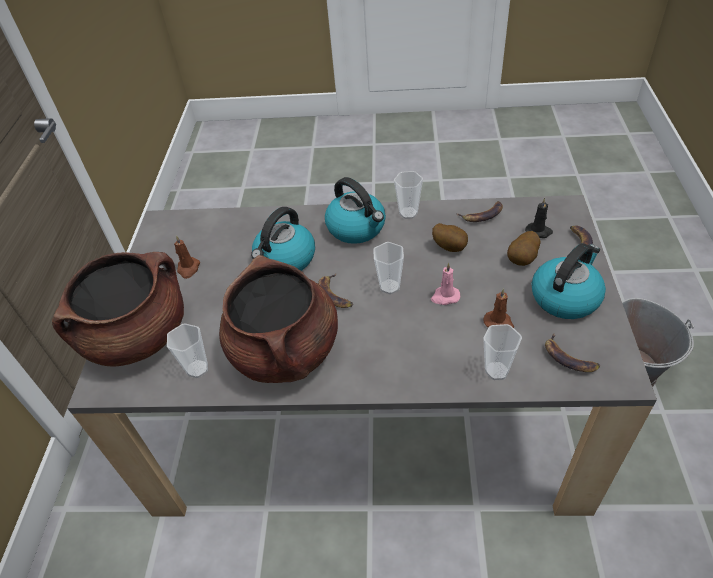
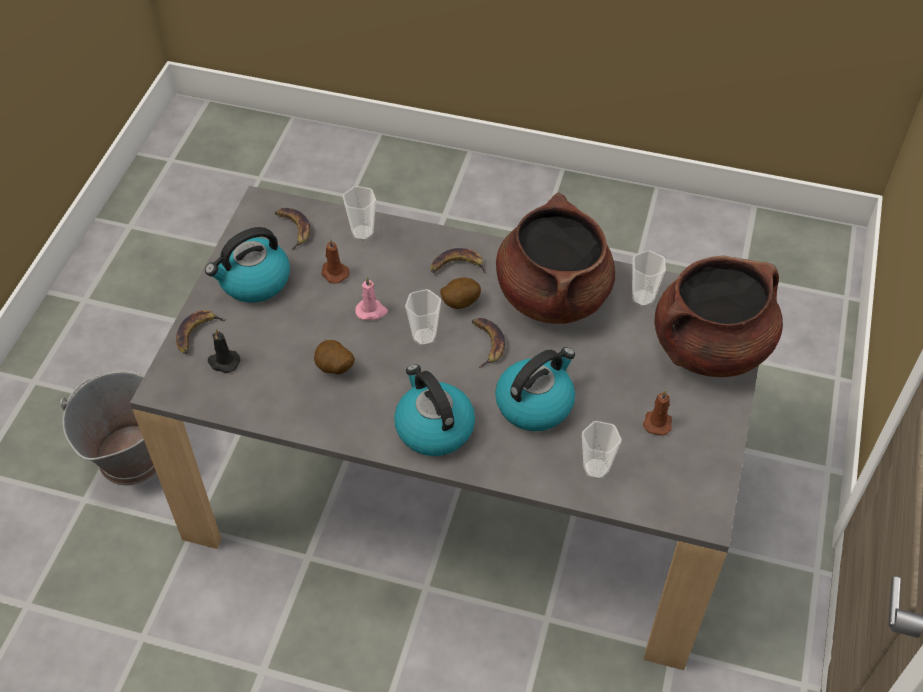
camera: 170 degrees left, 5 degrees up
cup [394,171,423,219] -> cup moved to [582,421,622,480]
banana [456,201,503,222] -> banana moved to [431,248,487,274]
potato [507,231,541,266] -> potato moved to [440,277,481,309]

